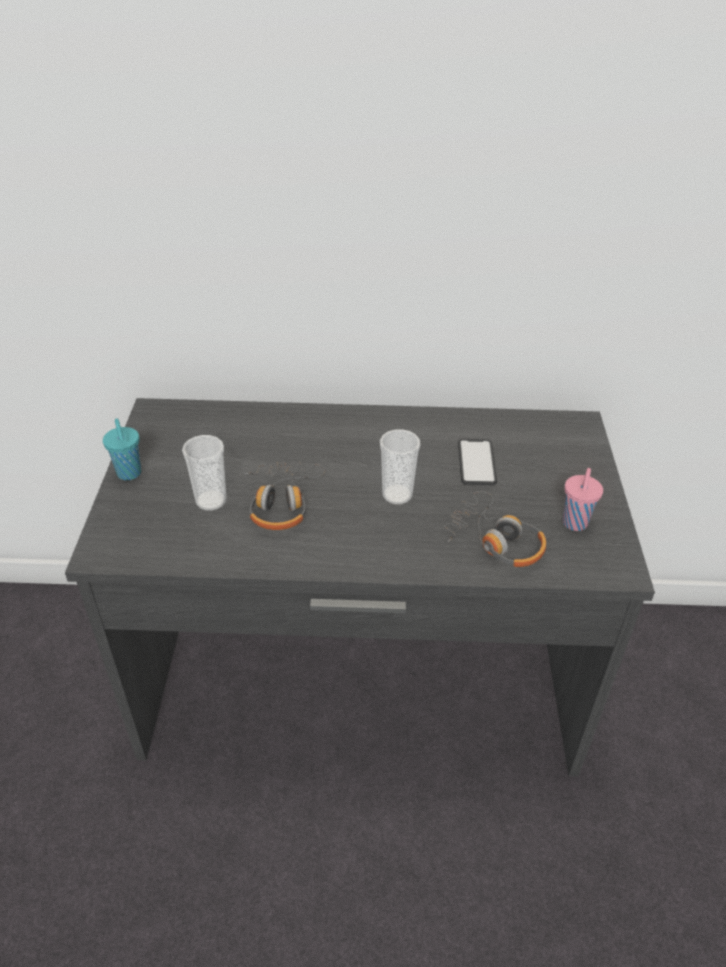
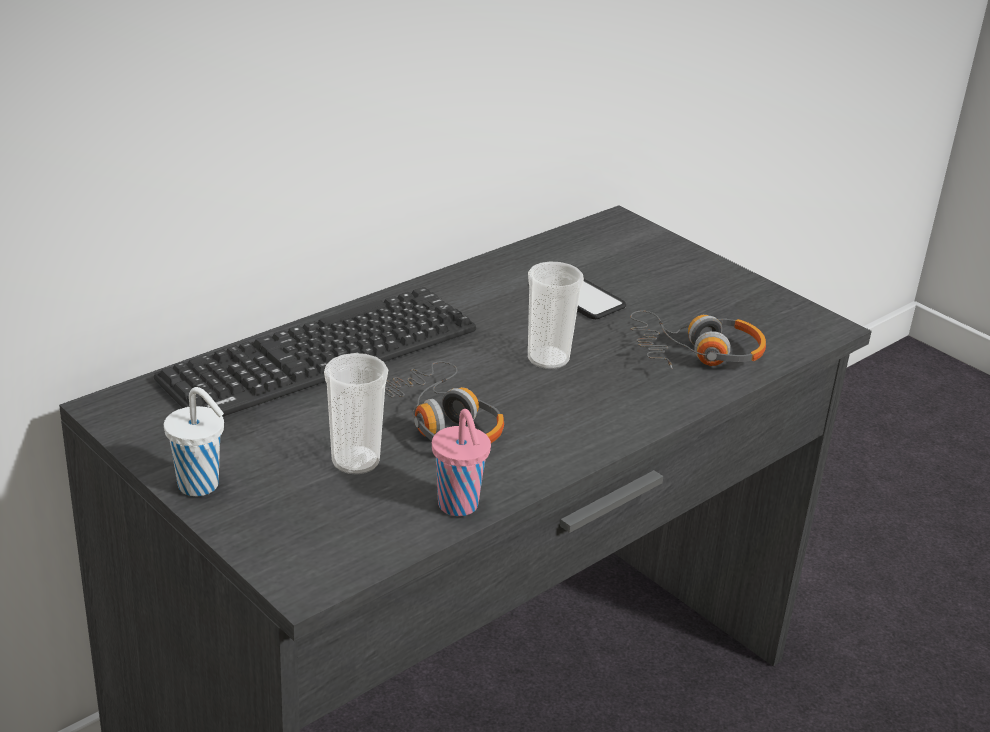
camera: 45 degrees left, 10 degrees down
turquoise cup [103,418,141,480] -> white cup [164,387,224,496]
pink cup [563,468,603,531] -> pink cup moved to [432,409,491,516]
none -> keyboard [154,287,476,416]

